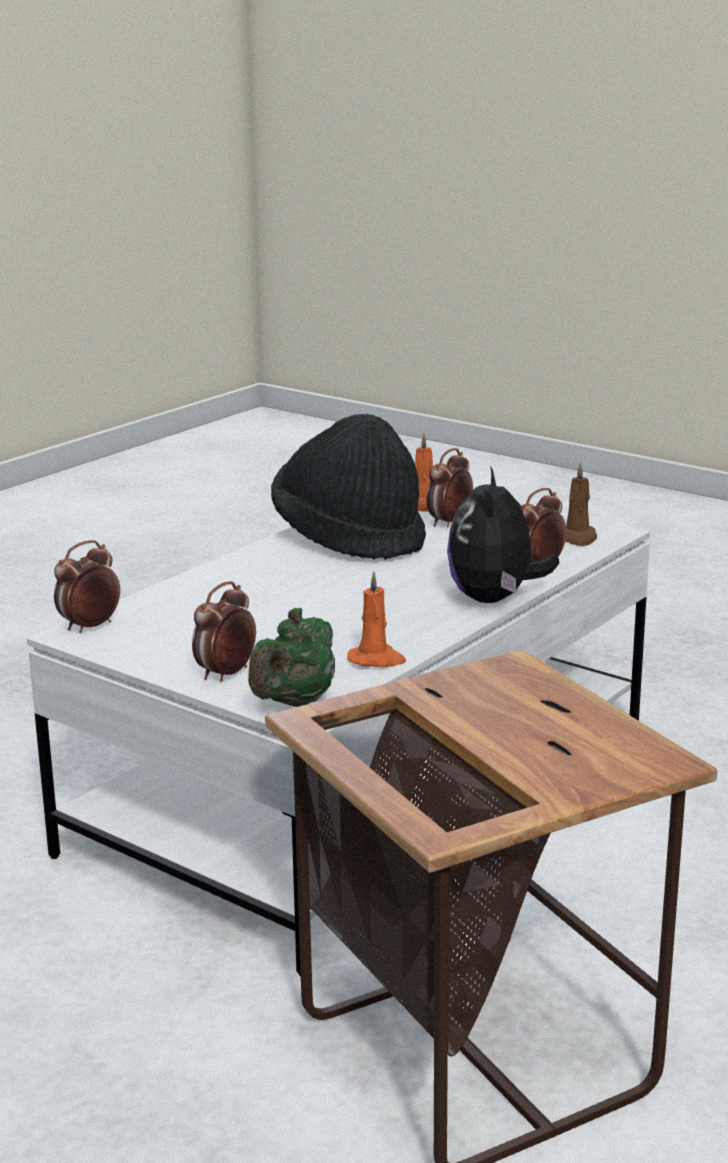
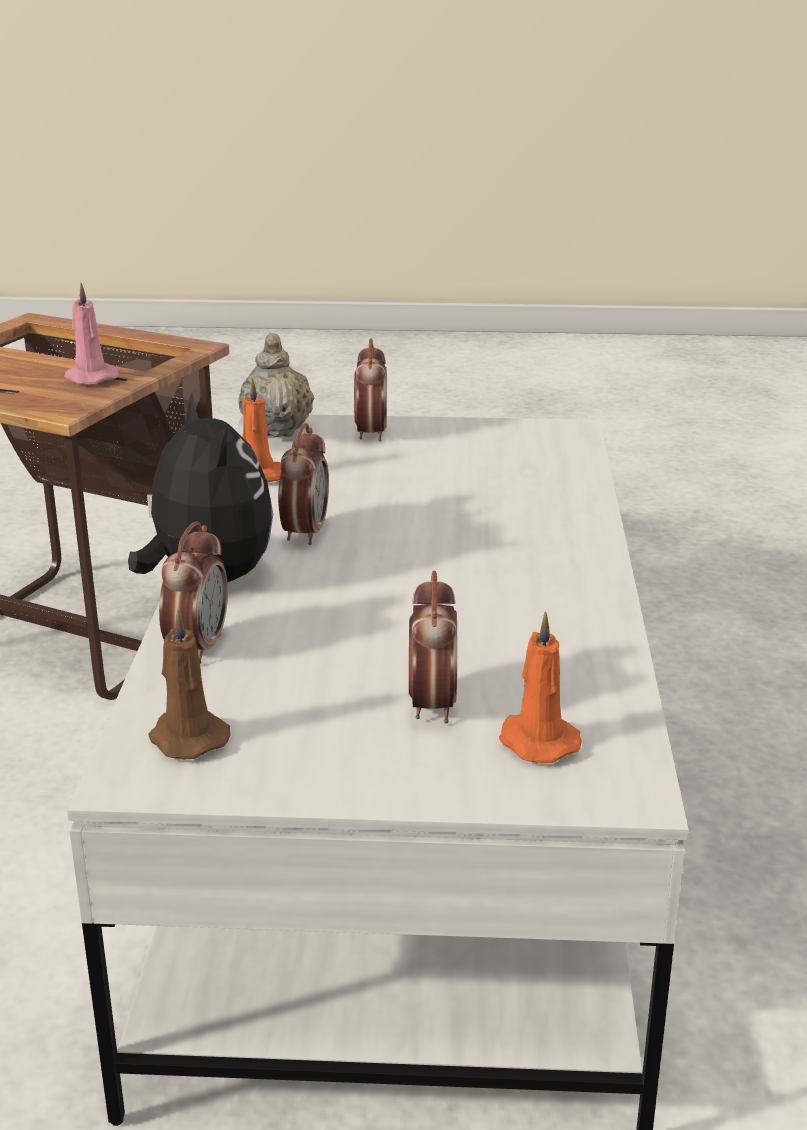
camera: 145 degrees right, 5 degrees up
alarm clock [54,540,120,633] -> alarm clock moved to [278,423,329,545]
green teapot [248,608,335,707] -> beige teapot [239,334,314,437]
black hat [271,414,426,560] -> none
none -> pink candle [64,283,119,385]

